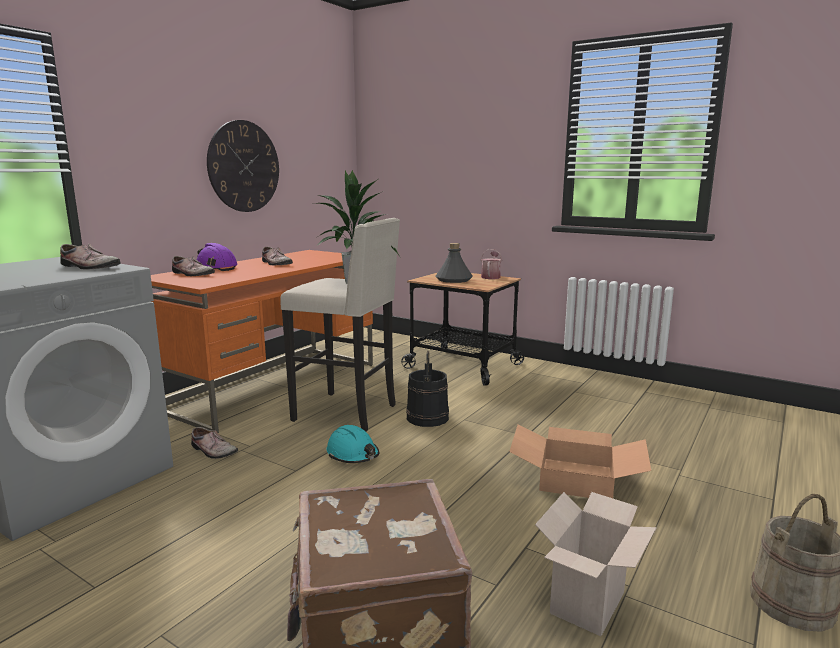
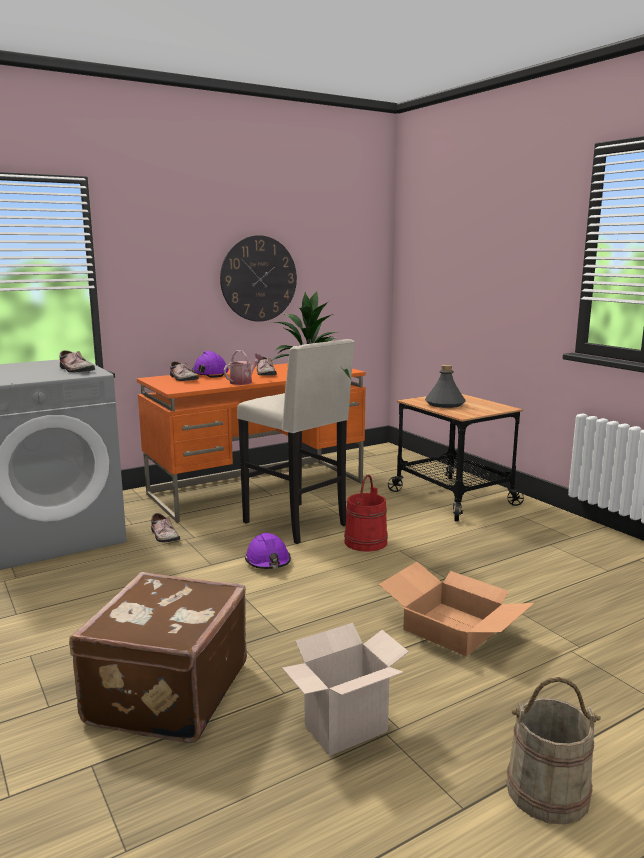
camera: 25 degrees right, 0 degrees up
turquoise hard hat [326,425,379,463] -> purple hard hat [245,533,291,569]
black bucket [406,351,449,427] -> red bucket [344,475,388,552]
watering can [480,249,502,279] -> watering can moved to [224,350,263,385]

